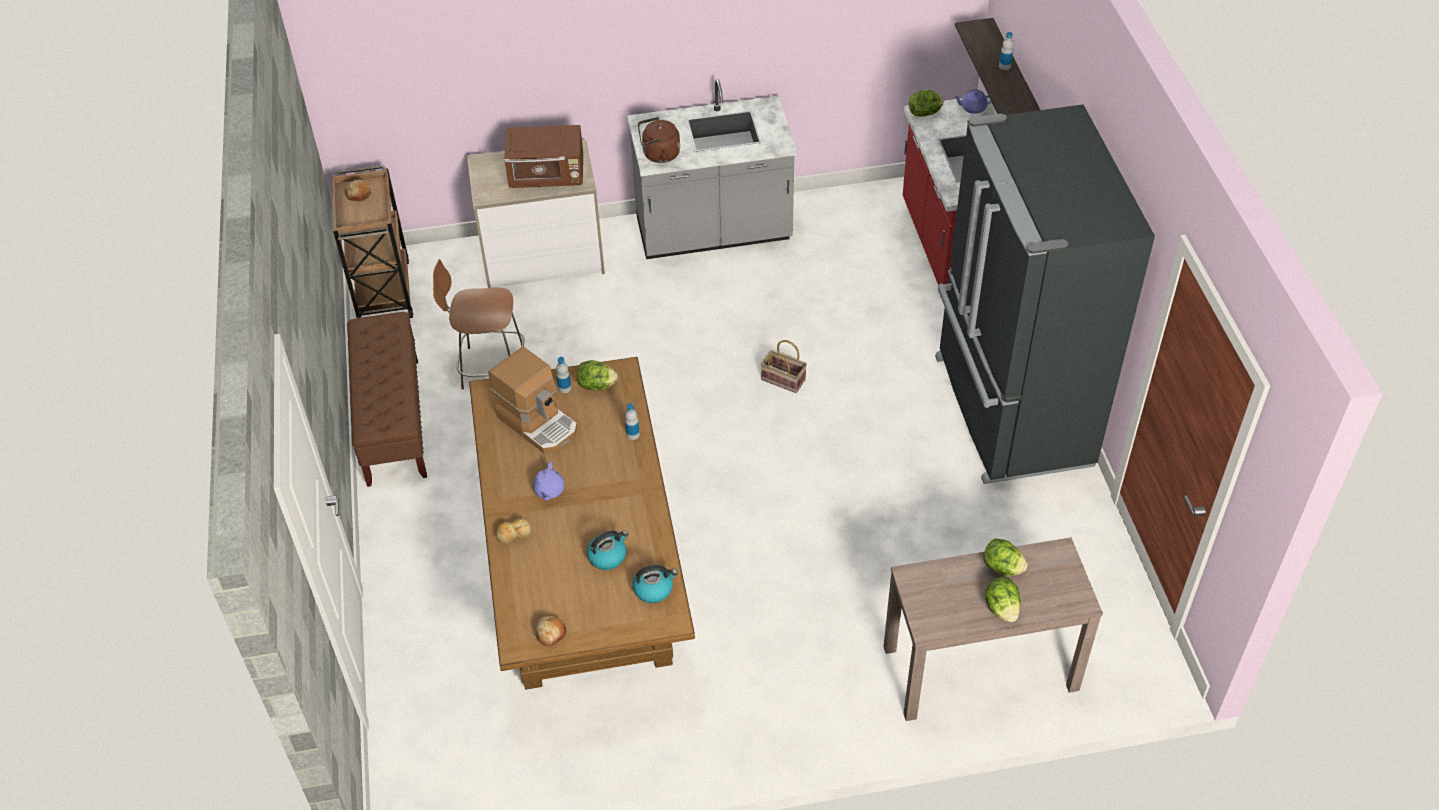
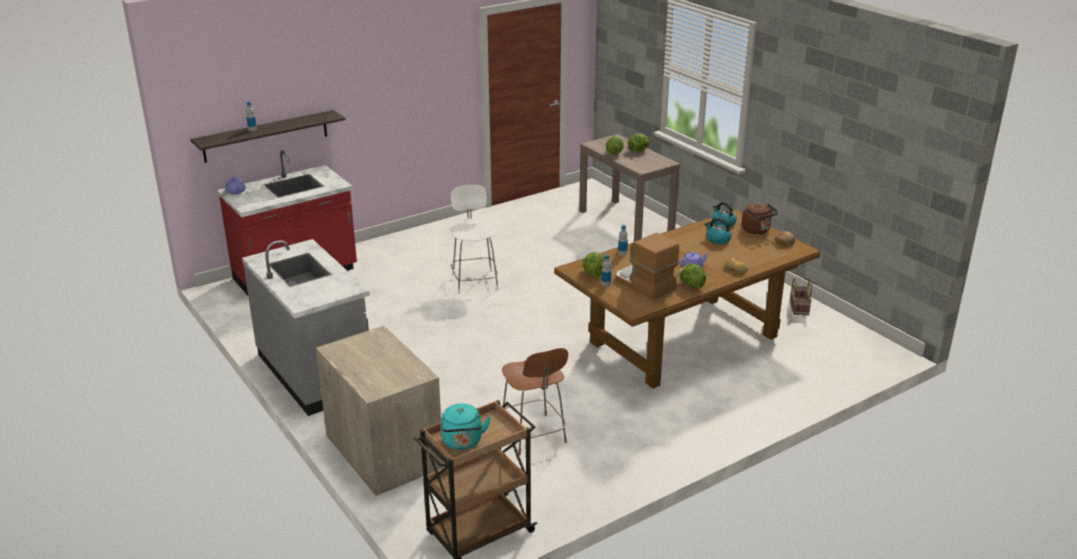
camera: 115 degrees left, 20 degrees down
bread [345,179,372,201] -> turquoise kettle [441,403,491,450]
brown bench [347,312,427,487] -> none
coffee machine [489,347,578,454] -> coffee machine turned 60 degrees counterclockwise [615,233,679,300]
brown microwave [504,125,583,188] -> none
brown kettle [638,117,680,163] -> brown kettle moved to [742,203,778,234]
basket [761,340,807,393] -> basket moved to [790,278,812,316]
lettuce [909,90,944,117] -> lettuce moved to [677,264,706,289]
black fridge [935,105,1155,484] -> none
none -> white chair [451,185,499,294]

